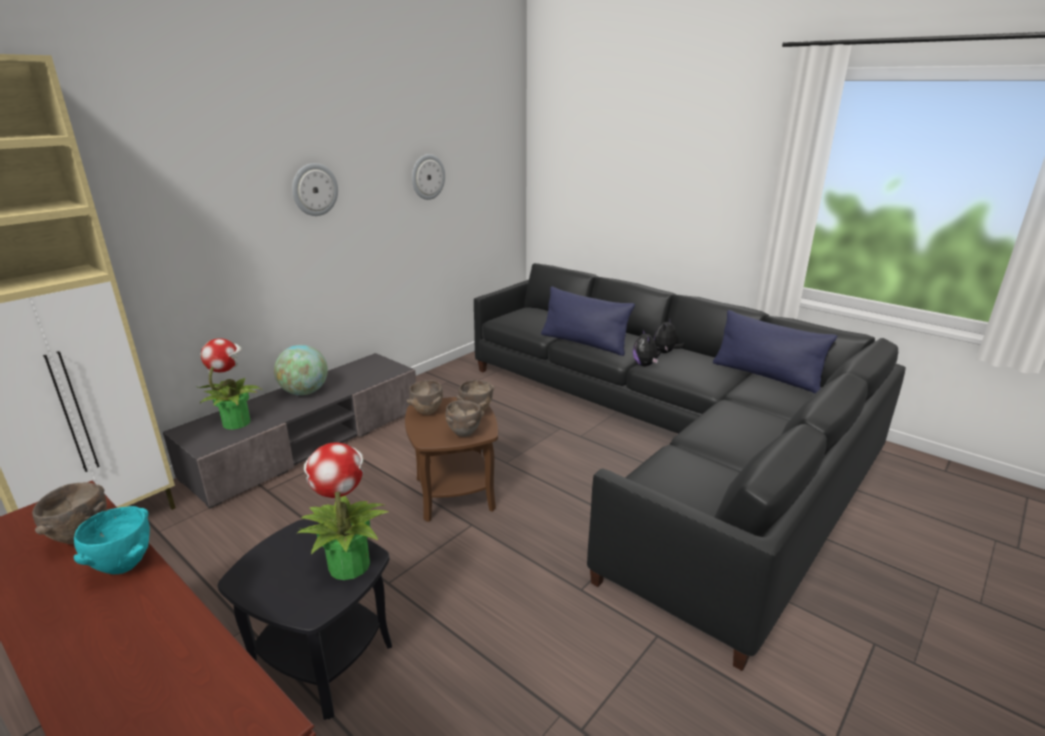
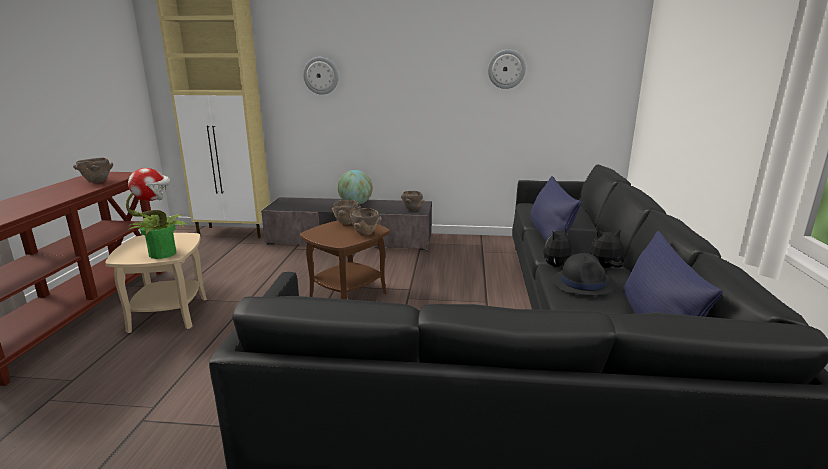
camera: 55 degrees right, 5 degrees down
turquoise bowl [74,506,150,574] -> none
potted plant [196,338,263,430] -> none
black side table [218,520,392,720] -> beige side table [105,233,207,333]
wall clock [292,163,338,216] -> wall clock moved to [303,57,339,95]
brown bowl [445,400,484,437] -> brown bowl moved to [401,191,424,211]
none -> black hat [552,253,616,296]

